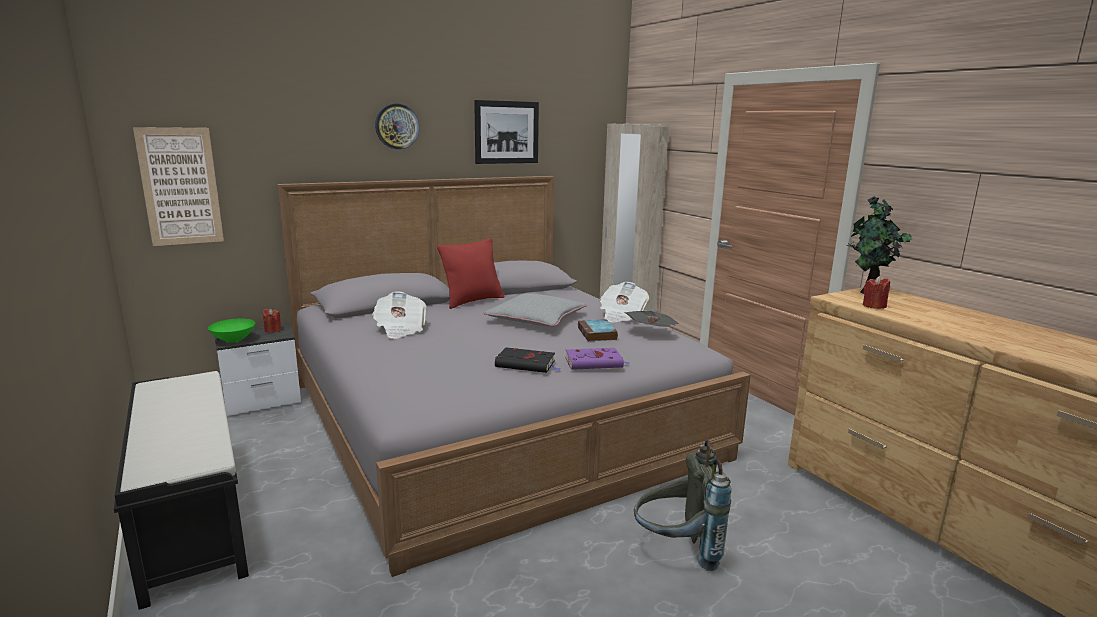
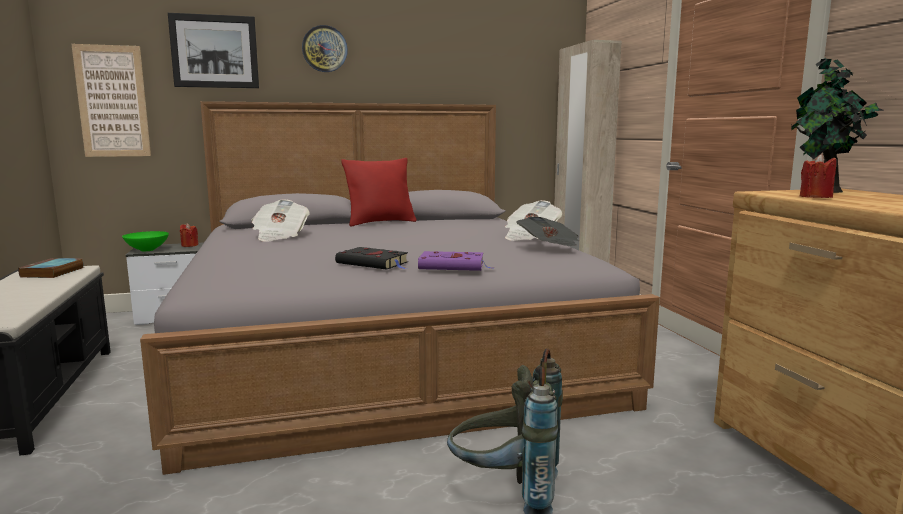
camera: 15 degrees right, 5 degrees down
picture [474,100,539,164] -> picture moved to [168,13,259,88]
grey pillow [483,294,587,327] -> none
book [578,319,618,341] -> book moved to [18,258,83,278]

